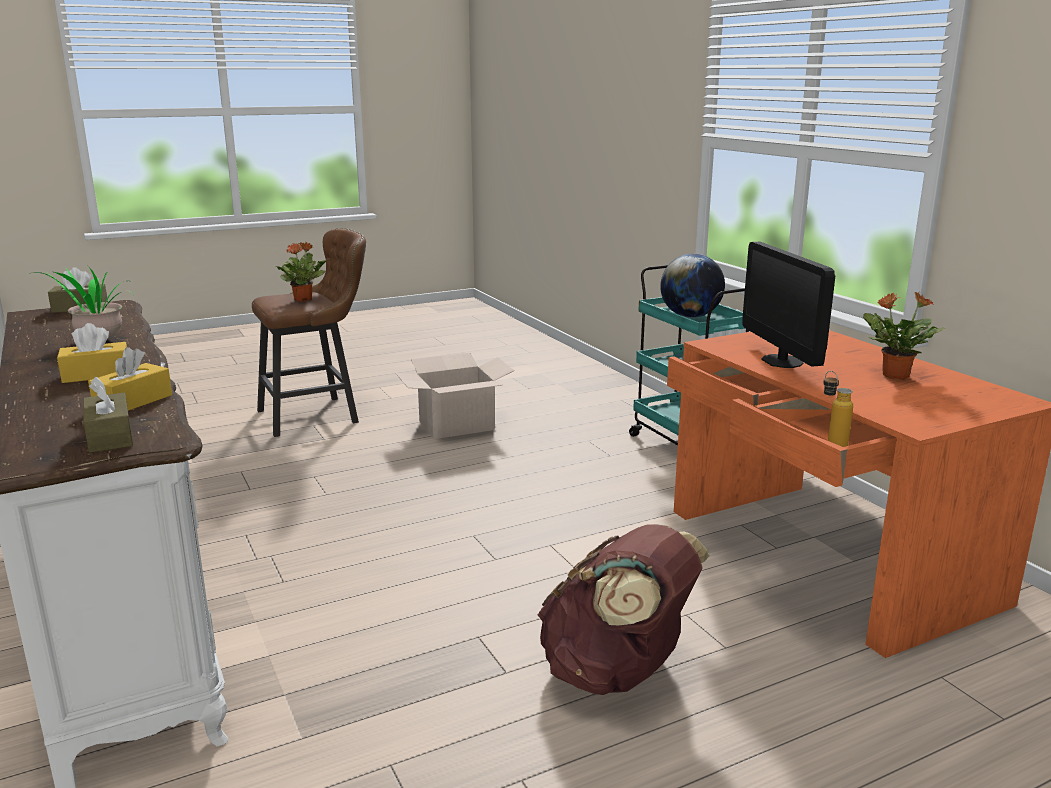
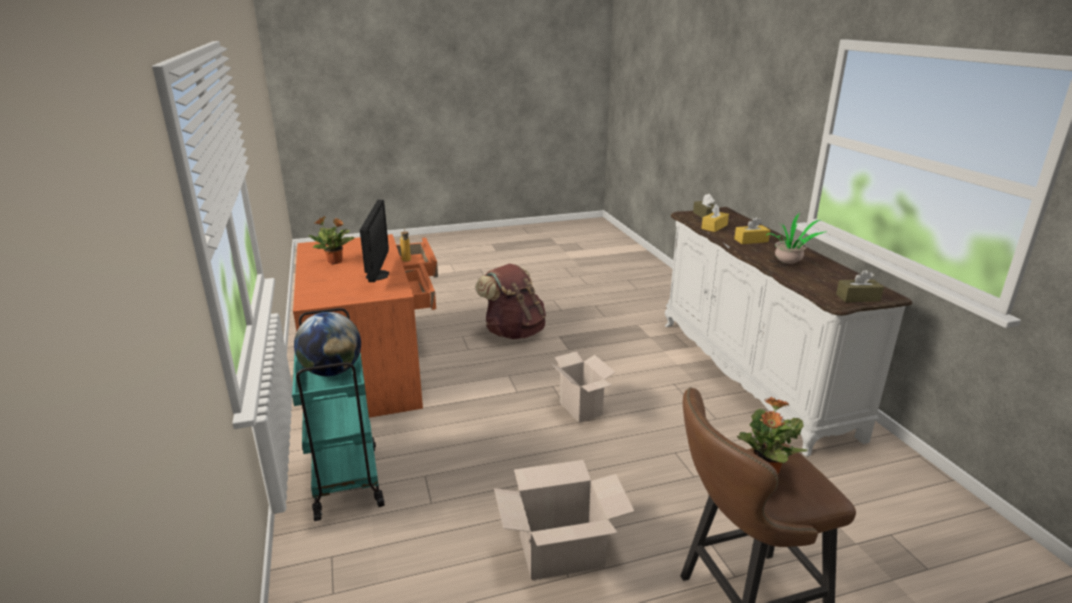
camera: 170 degrees left, 5 degrees up
none -> cardboard box [551,352,616,422]

